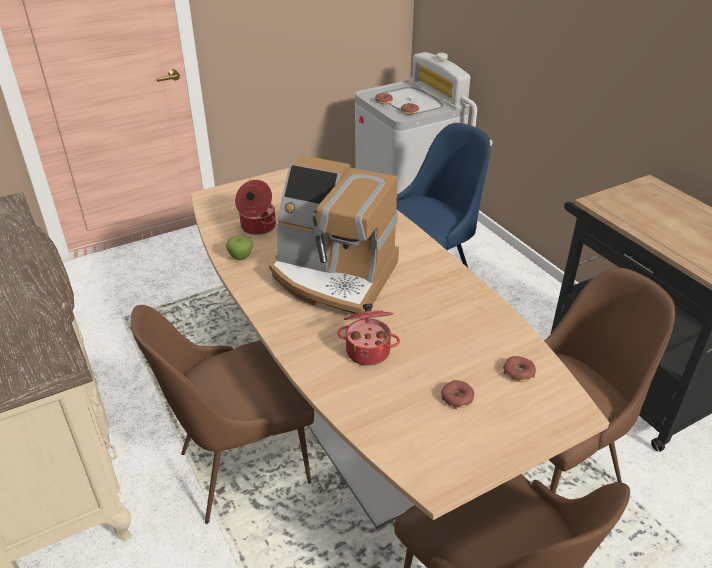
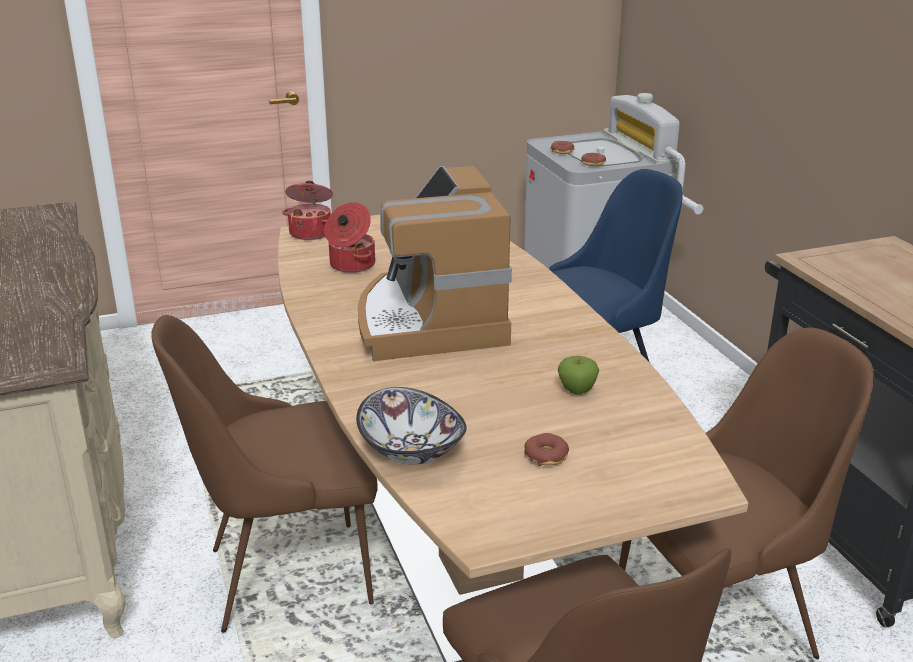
camera: 10 degrees right, 10 degrees down
apple [226,235,253,260] -> apple moved to [558,356,599,395]
coffee machine [269,155,399,320] -> coffee machine turned 45 degrees clockwise [358,166,512,361]
cooking pot [337,304,400,365] -> cooking pot moved to [283,181,333,240]
donut [503,356,536,382] -> none
none -> bowl [356,387,467,465]

